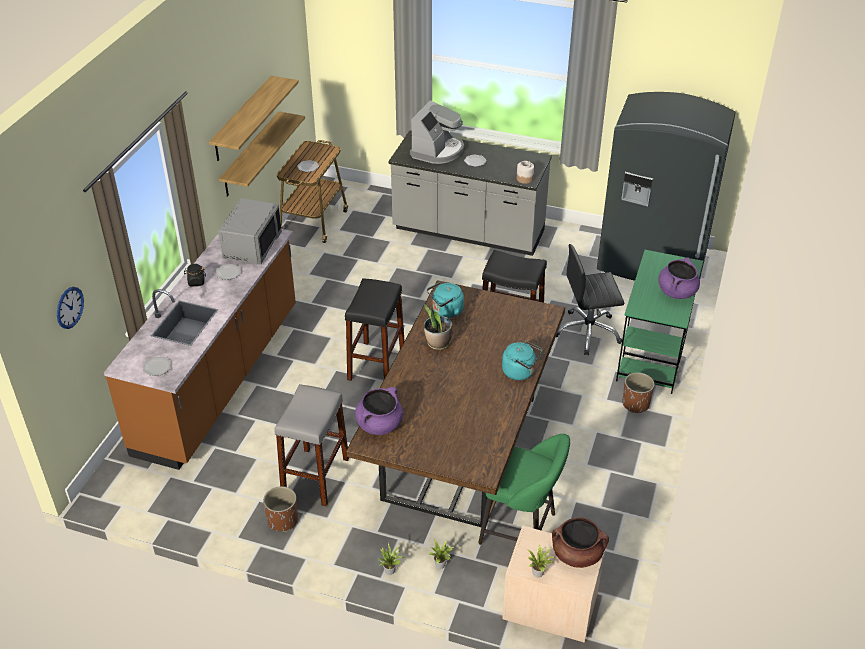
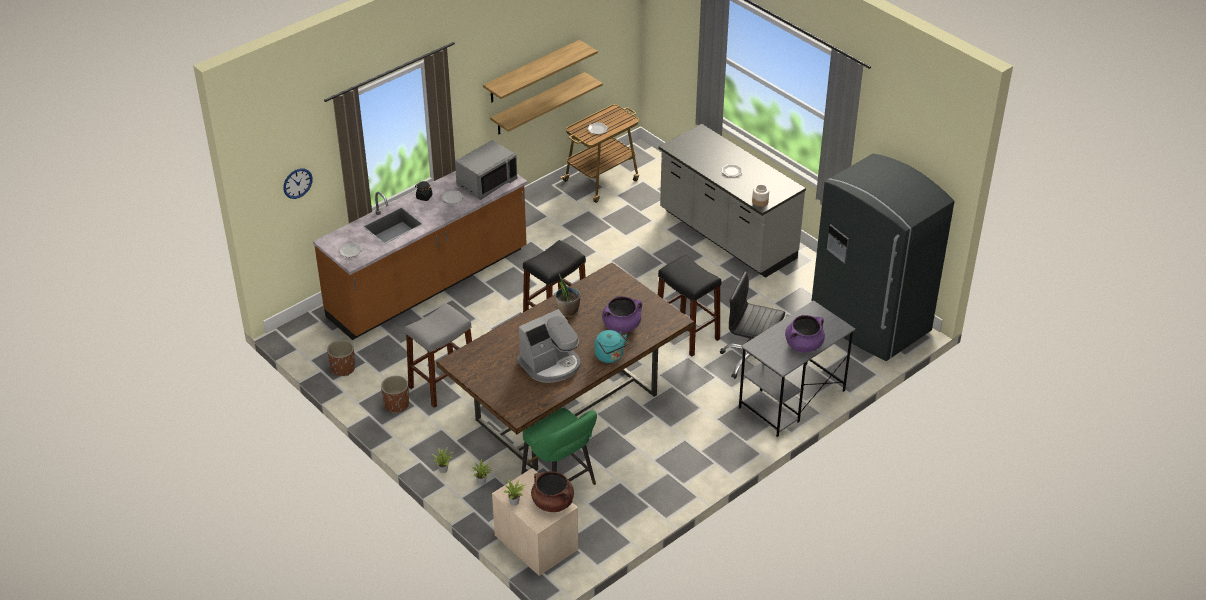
camera: 30 degrees right, 0 degrees up
purple cooking pot [355,387,403,435] -> purple cooking pot moved to [602,296,642,333]
coffee machine [410,100,464,164] -> coffee machine moved to [517,309,580,383]
turquoise kettle [427,281,464,318] -> none
green desk [616,250,703,394] -> grey desk [739,300,855,437]
brown planter [622,373,655,413] -> brown planter moved to [327,340,355,376]

